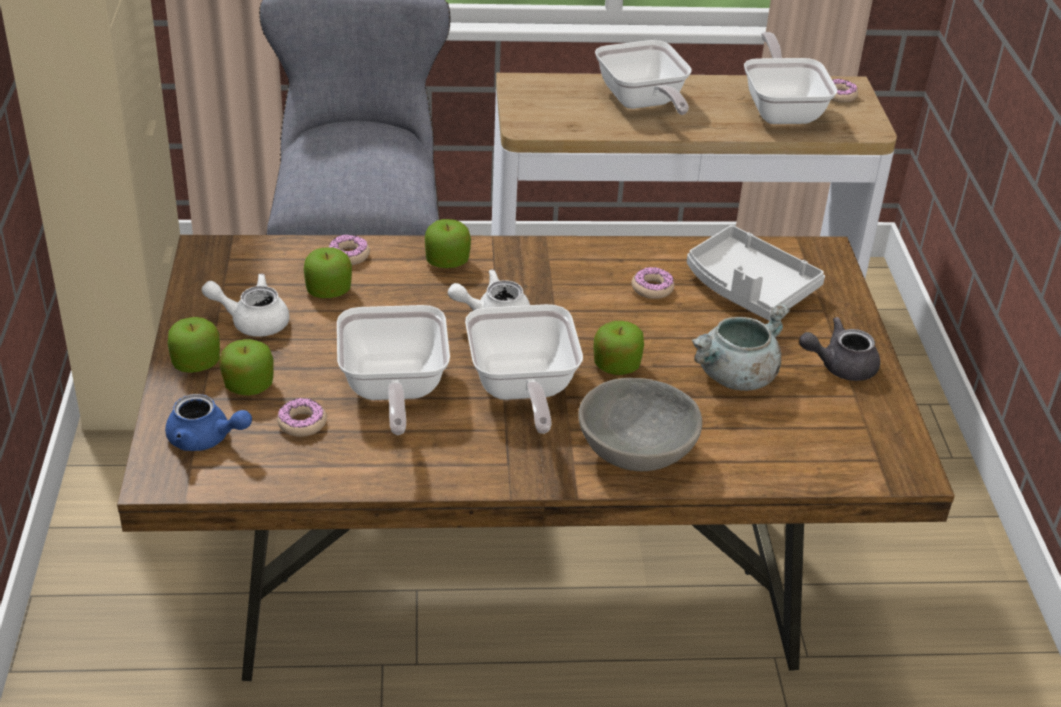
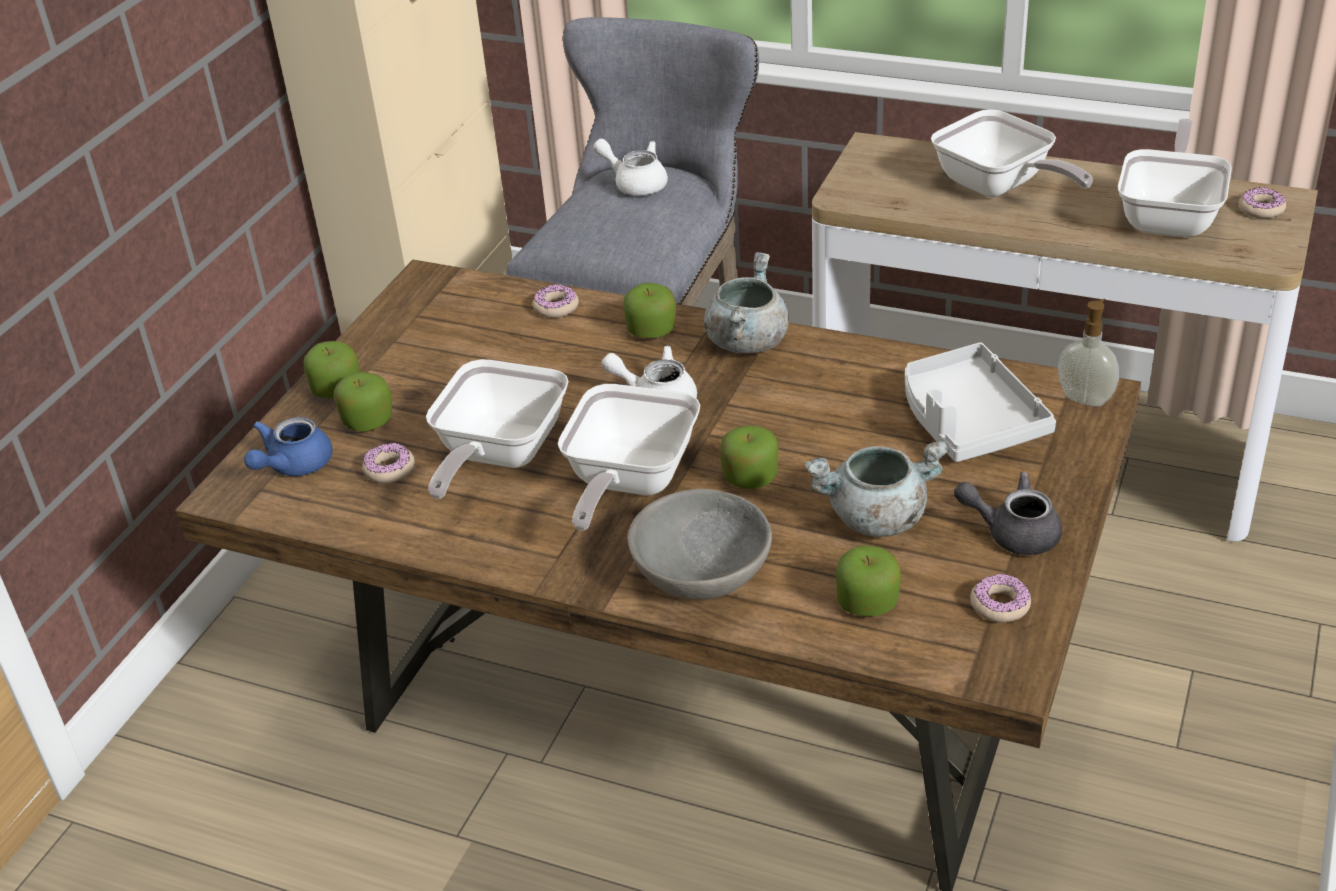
camera: 30 degrees right, 0 degrees up
blue teapot [165,394,252,451] -> blue teapot turned 75 degrees clockwise [244,417,333,476]
white teapot [202,273,289,337] -> white teapot moved to [593,139,668,195]
apple [304,247,352,298] -> apple moved to [836,546,901,616]
frying pan [595,40,692,115] -> frying pan turned 45 degrees counterclockwise [931,109,1093,197]
donut [632,267,674,299] -> donut moved to [970,574,1031,623]
none -> grey cooking pot [704,252,789,354]
none -> soap dispenser [1058,299,1119,407]

